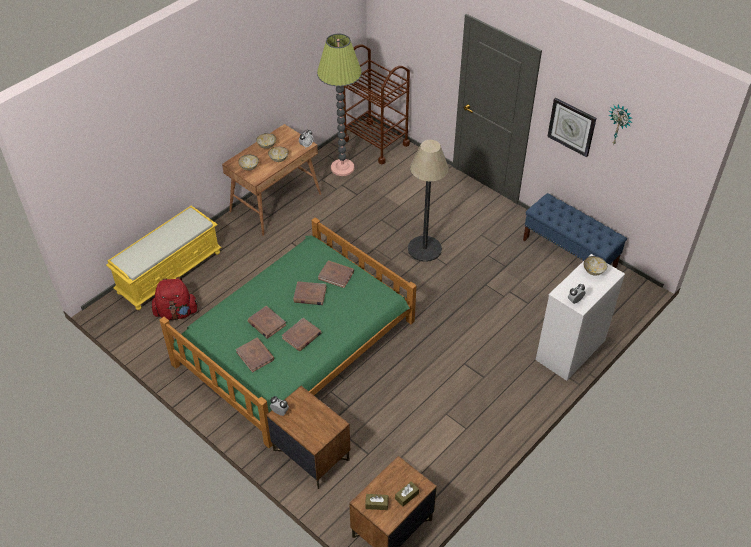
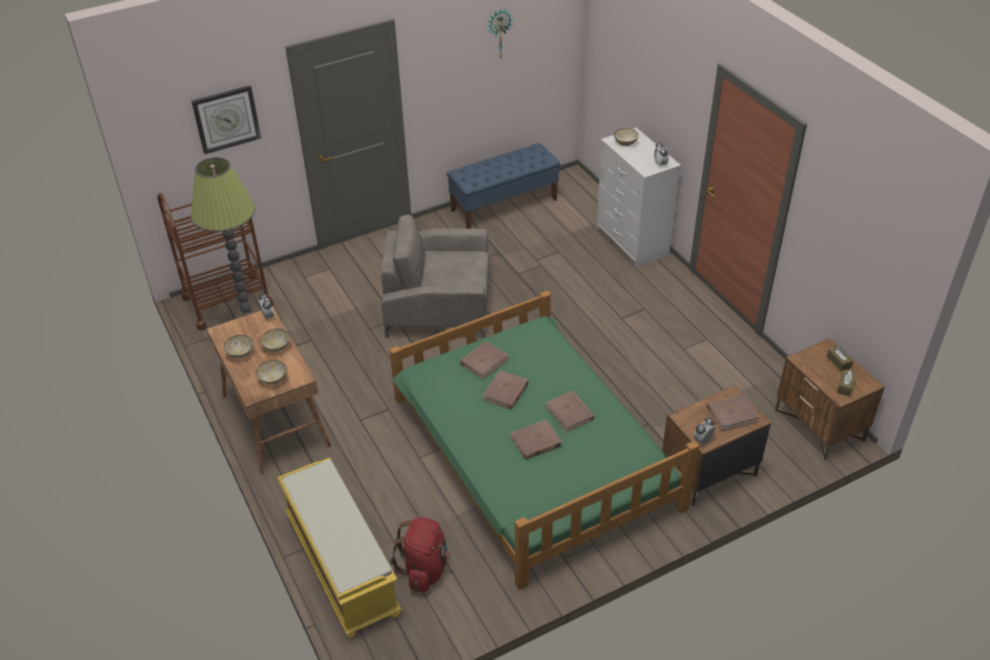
camera: 70 degrees left, 5 degrees down
brown book [236,338,274,373] -> brown book moved to [707,394,760,431]
floor lamp [408,140,449,262] -> grey armchair [381,215,489,338]
wall clock [547,98,596,157] -> wall clock moved to [191,85,261,154]

